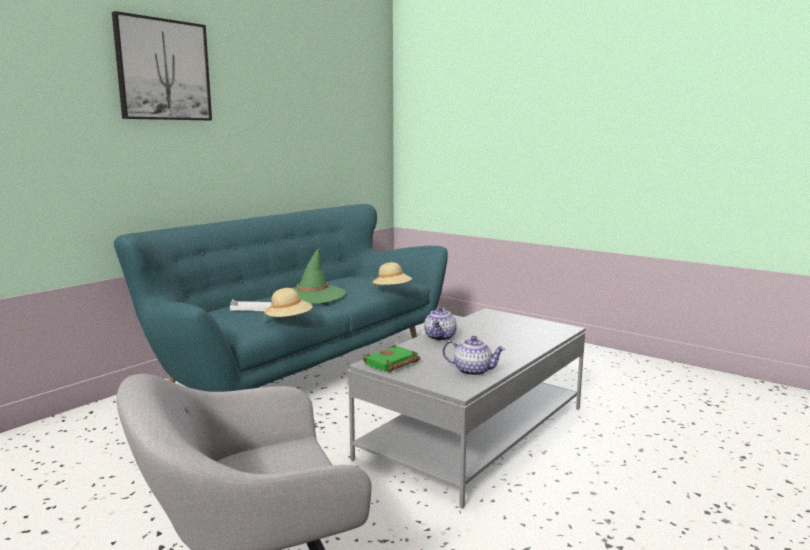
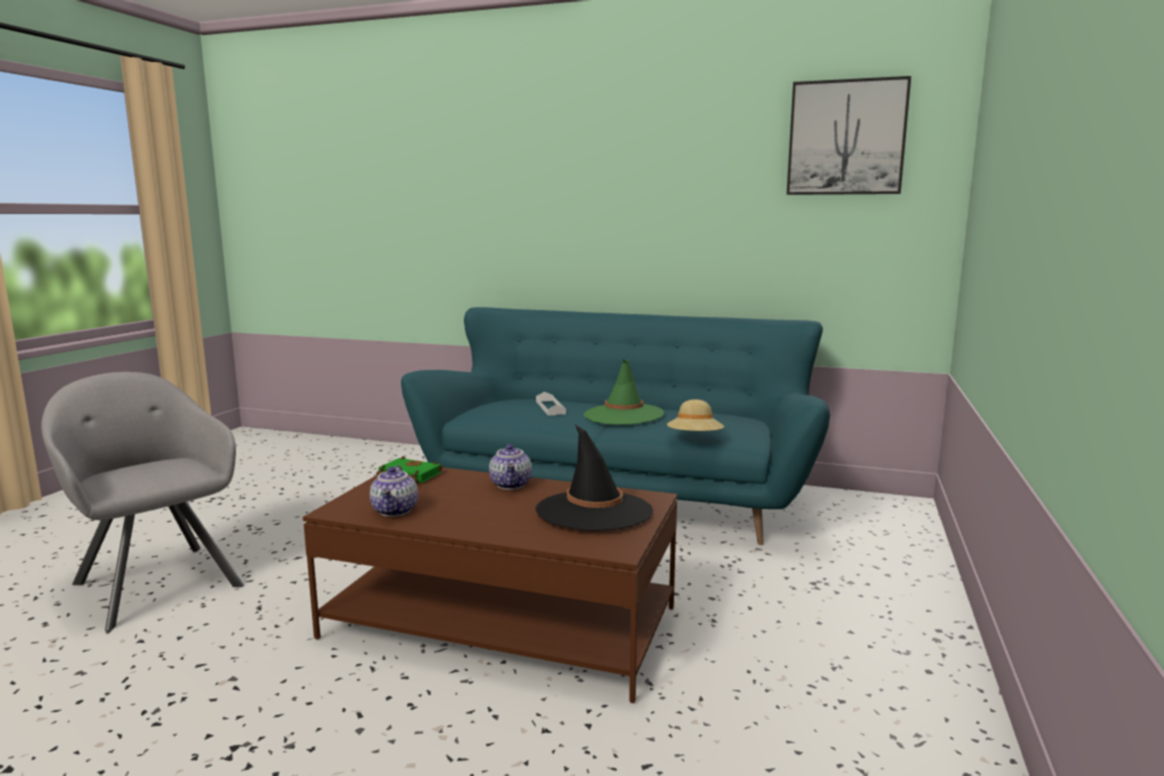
camera: 70 degrees right, 0 degrees up
picture [112,11,212,120] -> picture moved to [787,76,911,195]
beige hat [264,288,313,317] -> none
grey coffee table [348,308,586,509] -> brown coffee table [303,467,677,703]
teapot [424,307,457,341] -> teapot turned 90 degrees counterclockwise [489,444,532,490]
none -> black hat [536,425,653,531]

